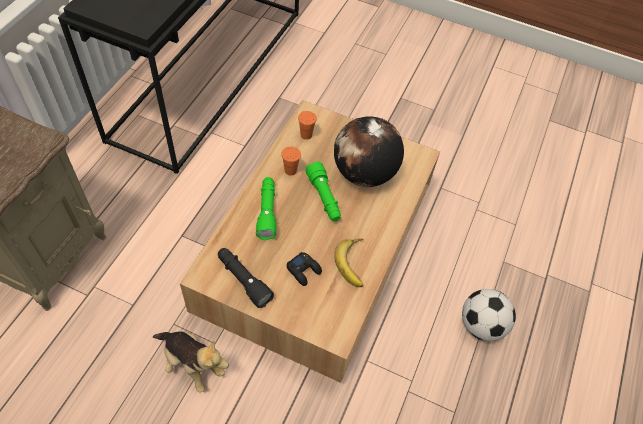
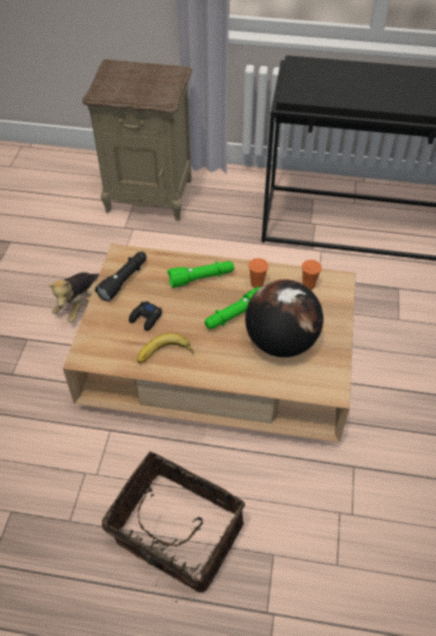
camera: 80 degrees right, 5 degrees down
football [462,289,516,341] -> basket [102,451,245,602]

